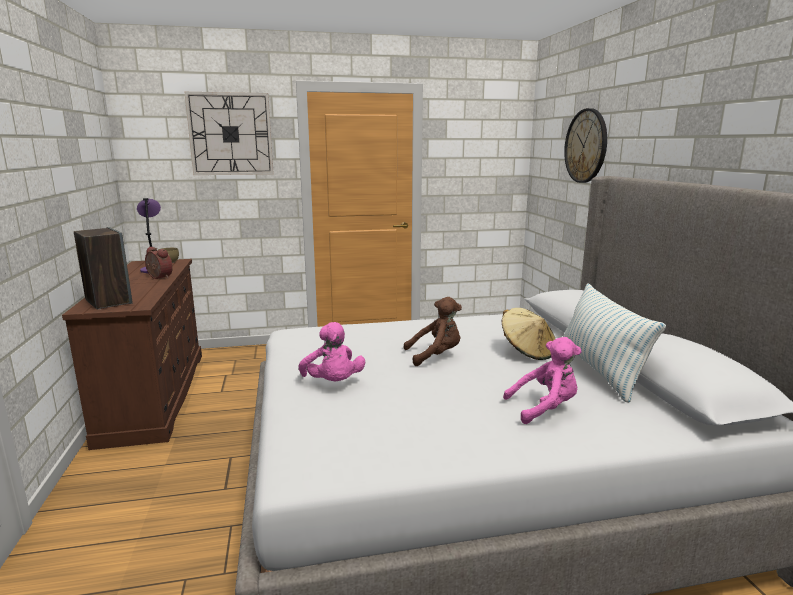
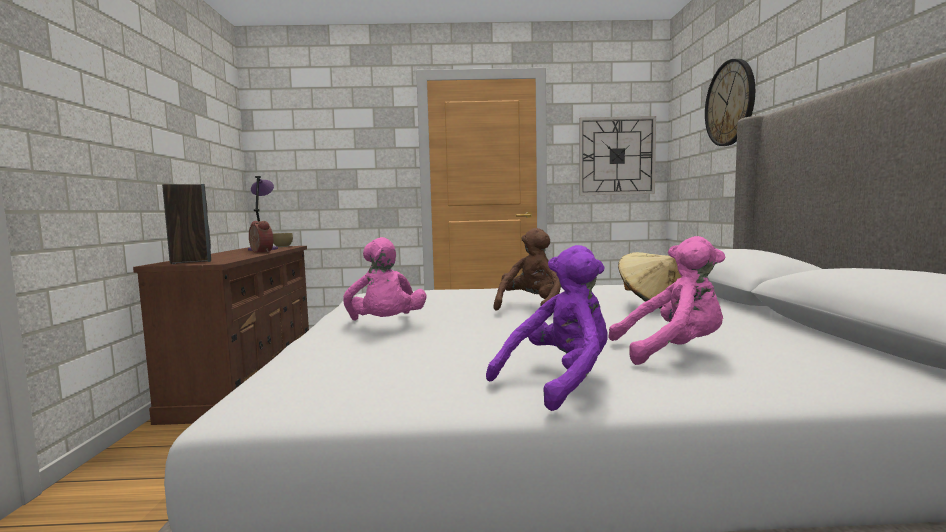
camera: 10 degrees right, 10 degrees down
wall clock [184,92,274,175] -> wall clock moved to [579,116,656,196]
brown plush toy [403,297,462,366] -> brown plush toy turned 60 degrees counterclockwise [493,228,561,310]
pillow [563,283,666,403] -> none
none -> purple plush toy [486,245,608,411]

